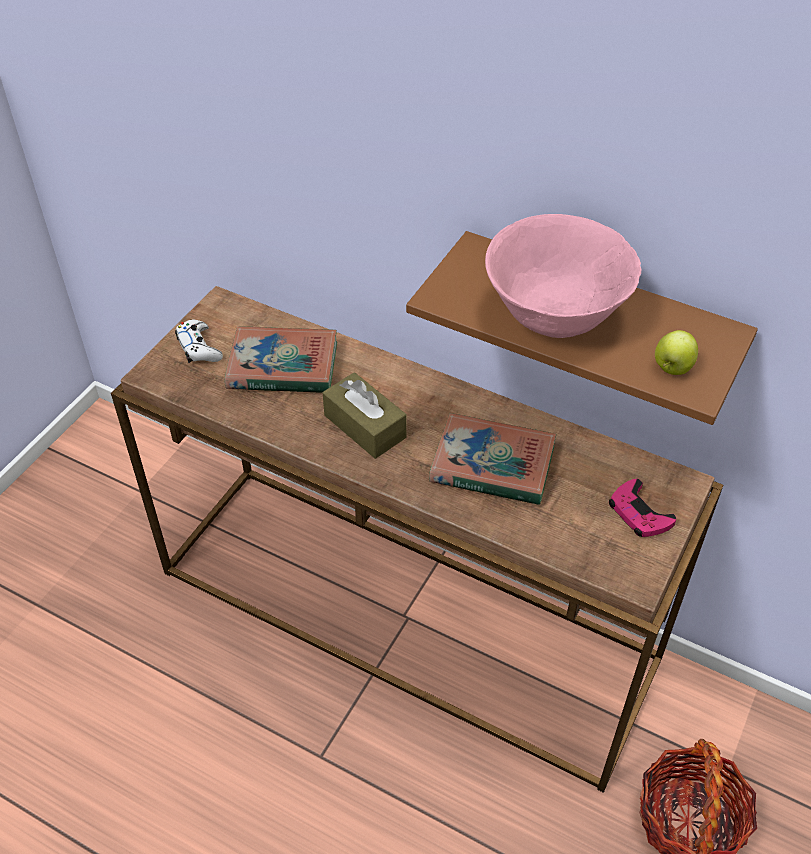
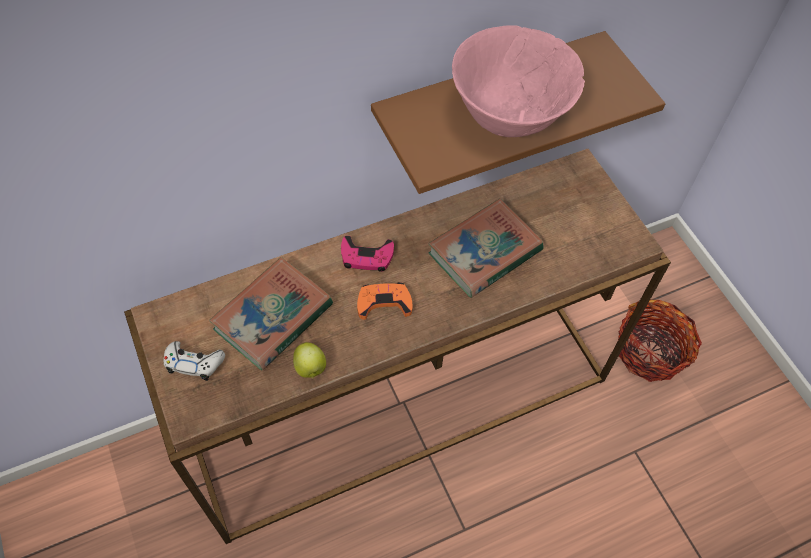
camera: 55 degrees left, 10 degrees up
brown tissue box [323,372,407,459] -> orange game controller [357,282,412,320]
pink game controller [609,479,676,537] -> pink game controller moved to [341,236,394,272]
apple [655,330,698,375] -> apple moved to [293,342,326,379]

